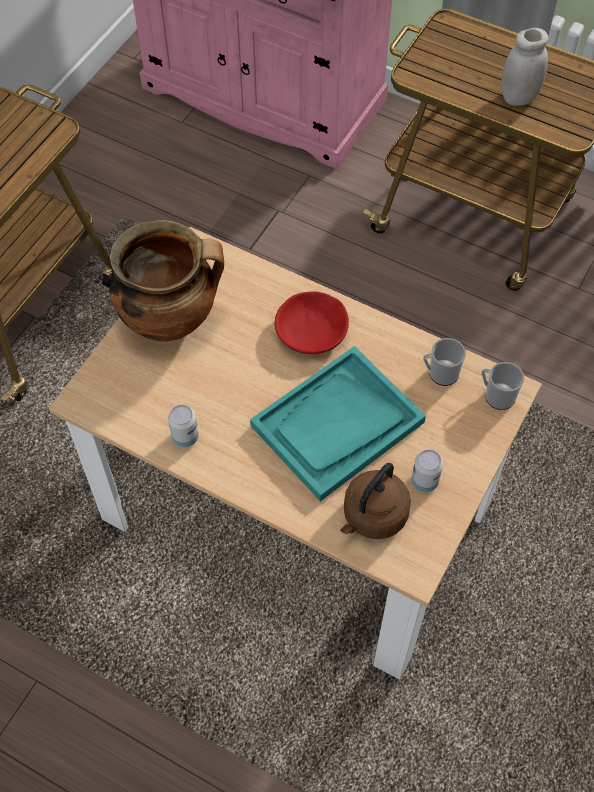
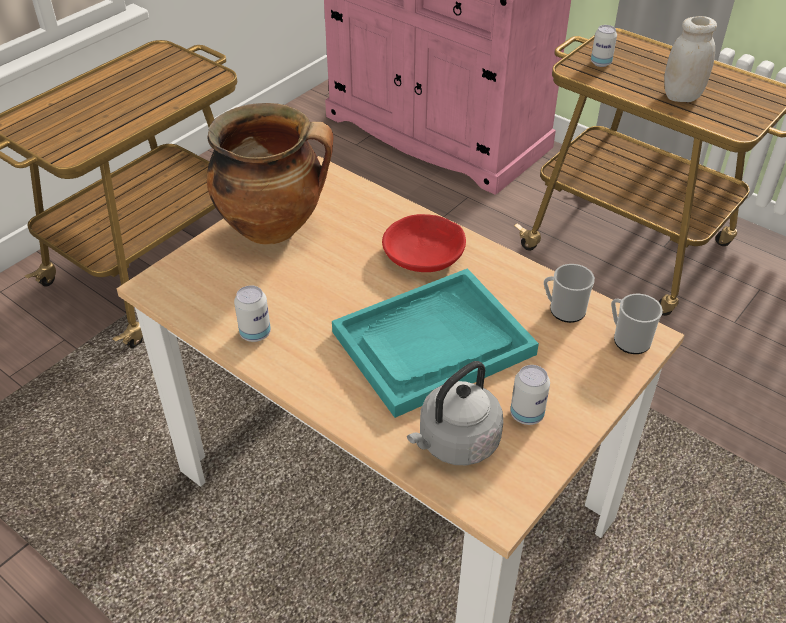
camera: 10 degrees right, 15 degrees down
brown kettle [340,463,411,539] -> grey kettle [407,361,503,465]
none -> can [591,25,617,67]

